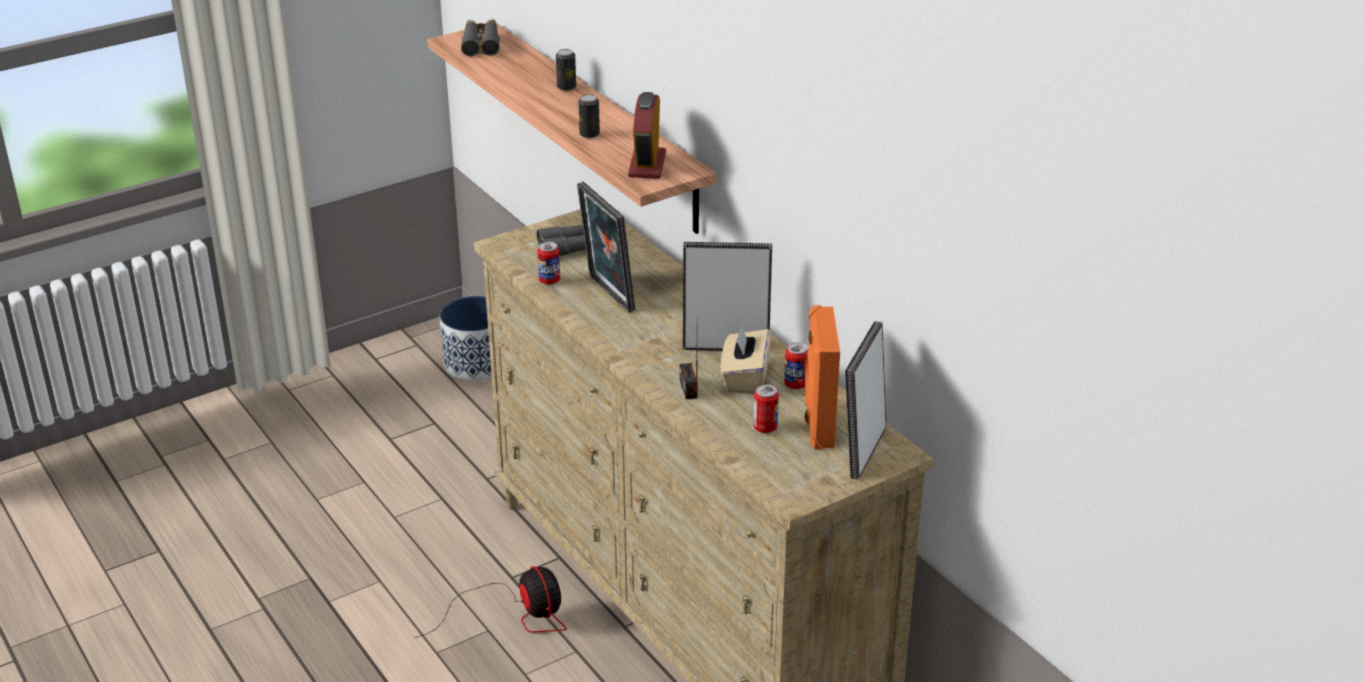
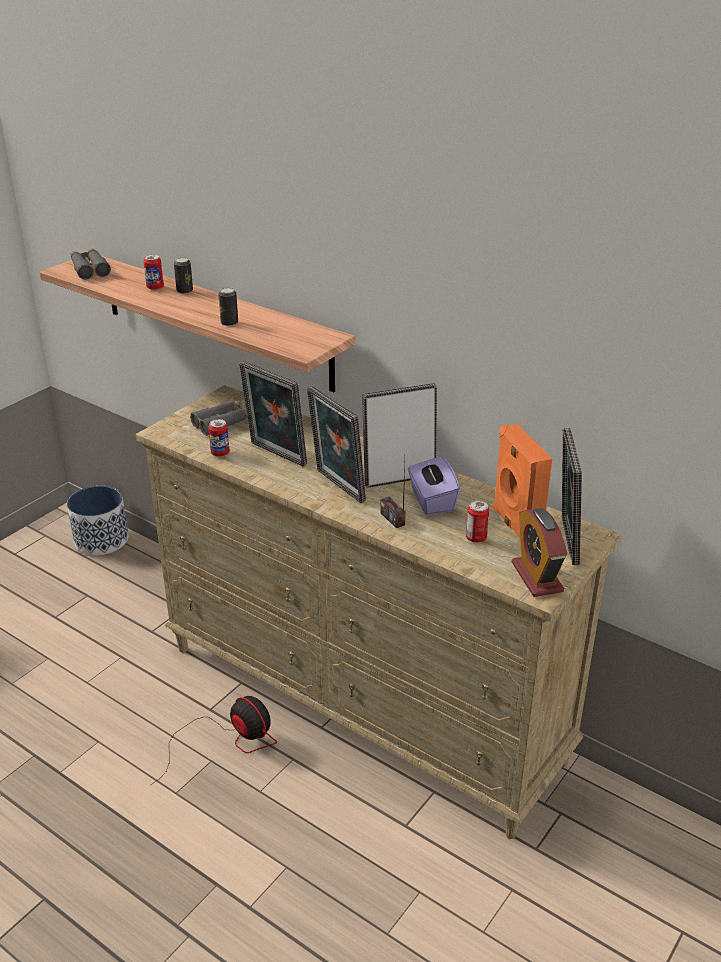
camera: 20 degrees left, 0 degrees up
alarm clock [628,92,666,179] -> alarm clock moved to [512,508,567,597]
beige tissue box [721,323,771,394] -> purple tissue box [408,456,460,515]
can [784,342,808,389] -> can moved to [143,254,164,290]
none -> picture frame [307,386,366,503]

